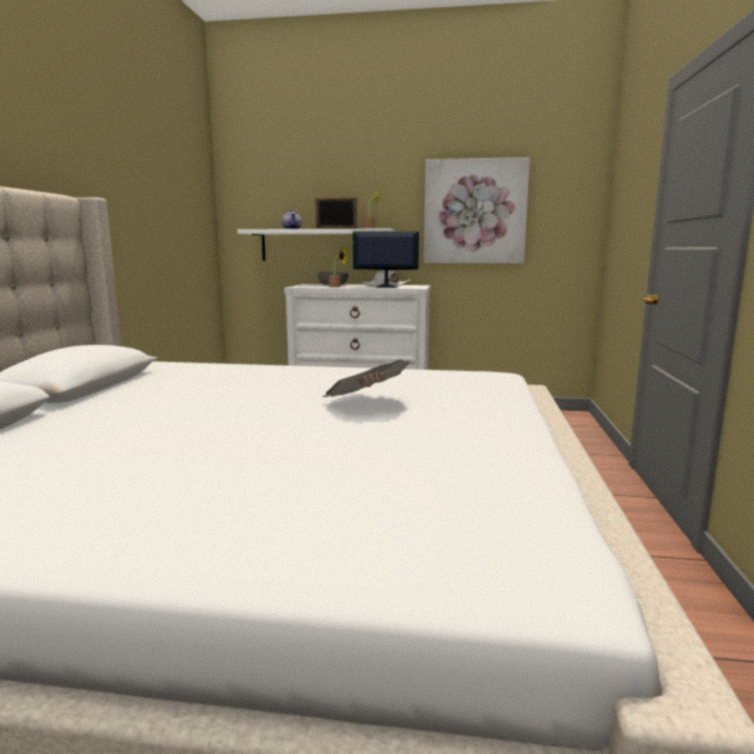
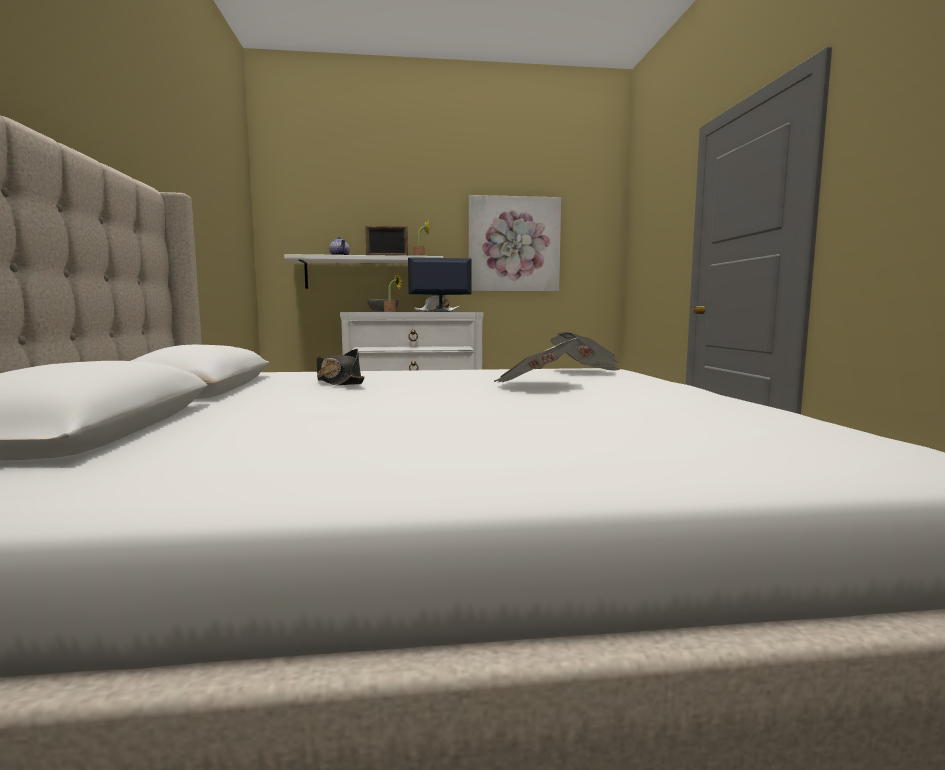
camera: 15 degrees left, 5 degrees down
none -> black hat [317,349,365,386]
none -> newspaper [550,332,620,370]

